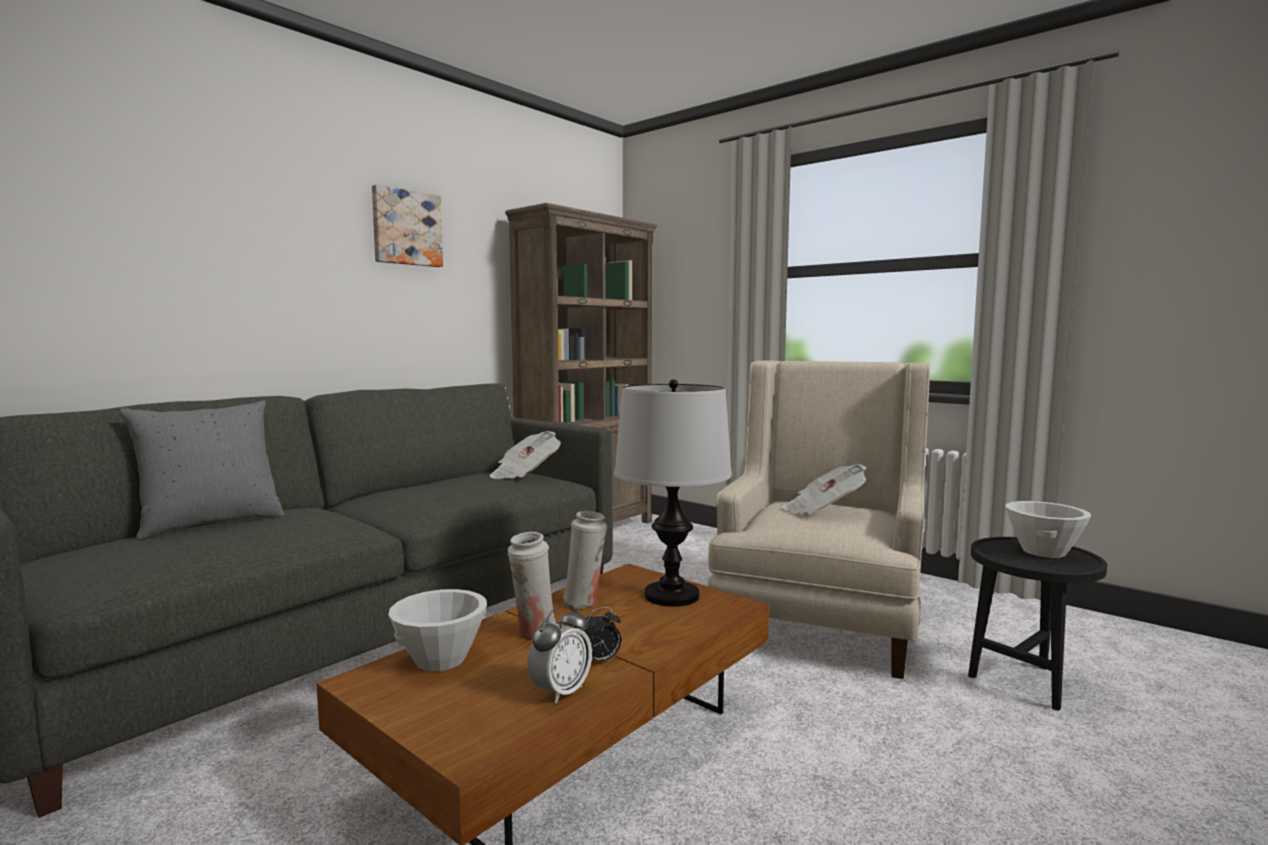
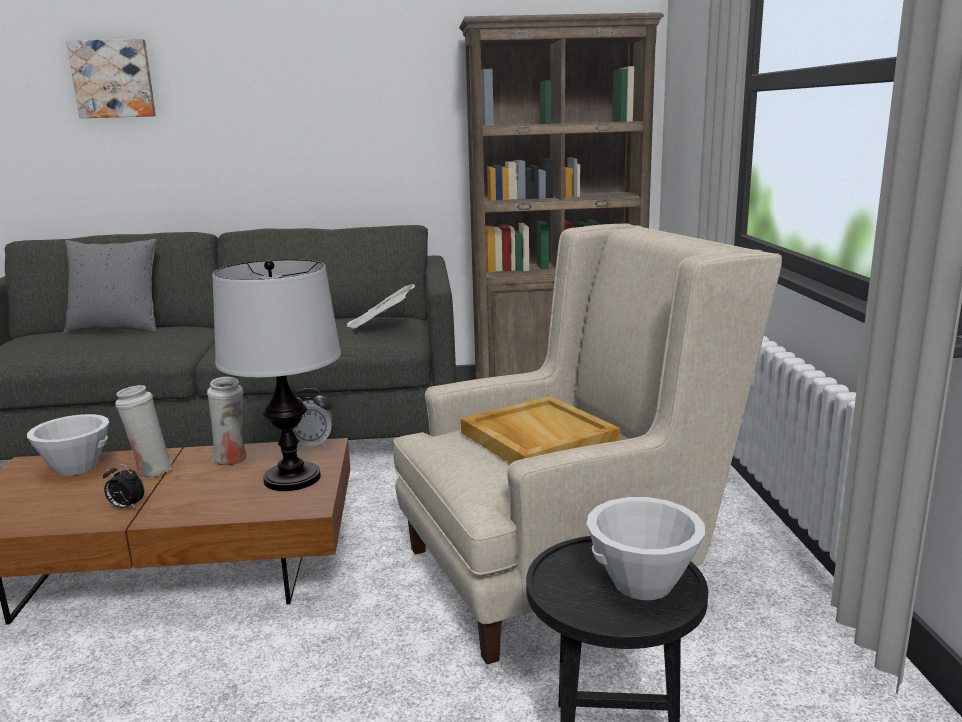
camera: 45 degrees right, 10 degrees up
picture [372,185,443,267] -> picture moved to [66,39,156,118]
alarm clock [527,604,592,703] -> alarm clock moved to [293,388,332,449]
newspaper [782,464,867,514] -> beige tray [461,396,620,464]

